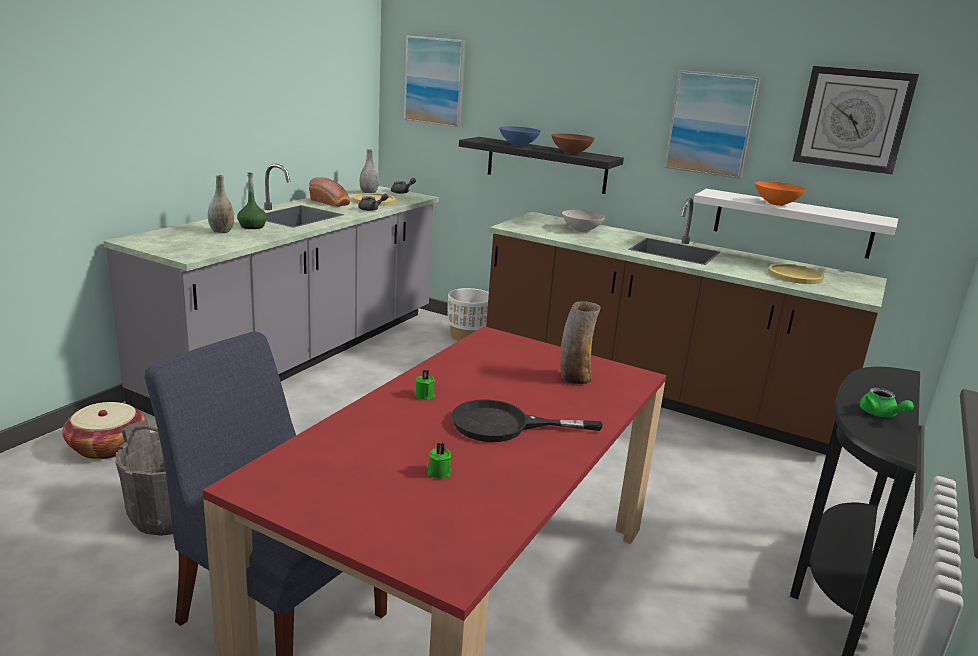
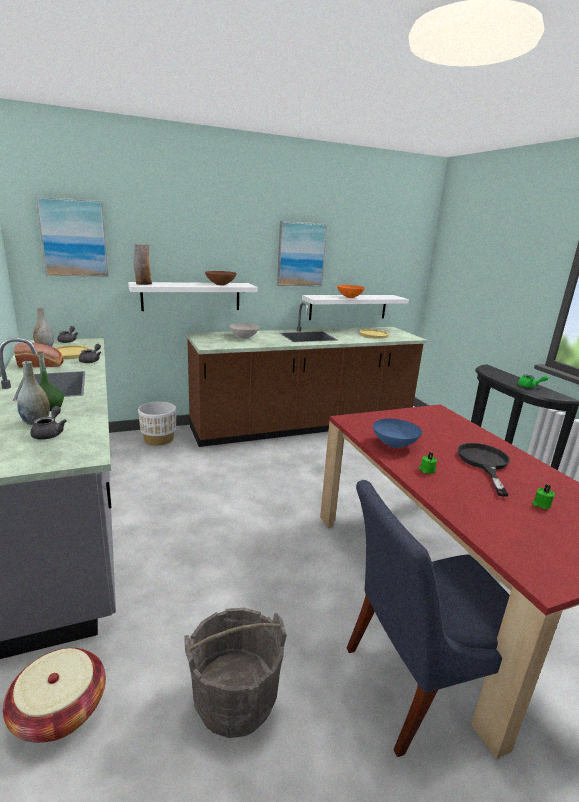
camera: 50 degrees left, 0 degrees up
black frying pan [451,400,602,442] -> black frying pan turned 150 degrees clockwise [458,443,510,497]
black shelf [459,137,624,194] -> white shelf [128,282,258,311]
blue bowl [499,126,541,146] -> blue bowl moved to [373,419,422,448]
vase [560,301,601,384] -> vase moved to [134,244,152,285]
wall clock [793,66,919,175] -> none
none -> grey teapot [30,406,67,440]

